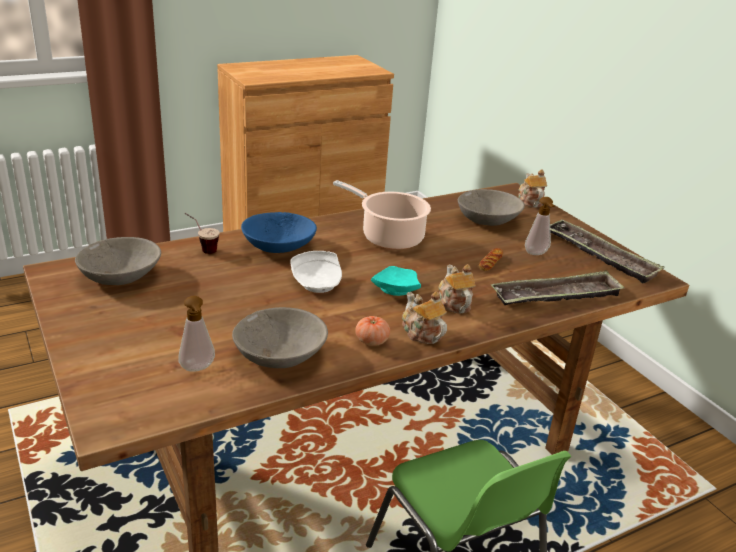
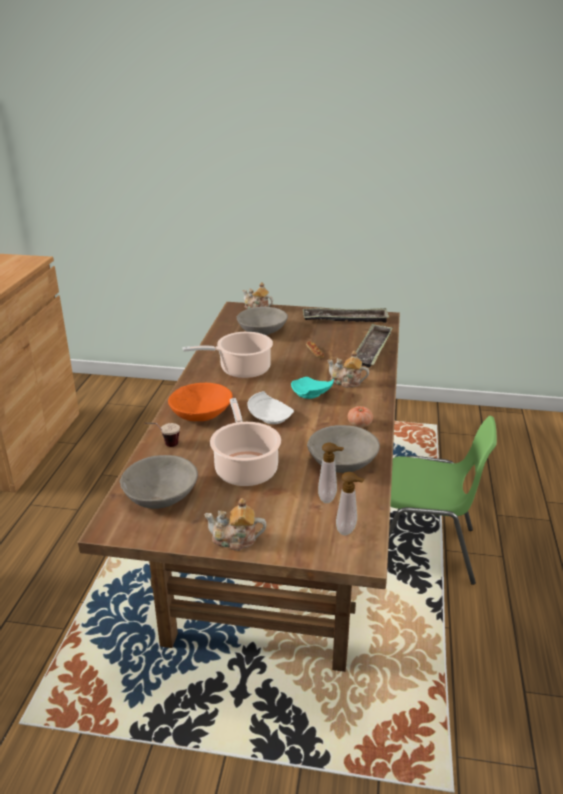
camera: 50 degrees left, 0 degrees up
blue bowl [241,212,317,253] -> orange bowl [168,383,233,421]
teapot [402,291,447,344] -> teapot moved to [204,498,267,551]
soap dispenser [525,197,554,255] -> soap dispenser moved to [336,472,364,535]
none -> cooking pot [210,398,281,486]

